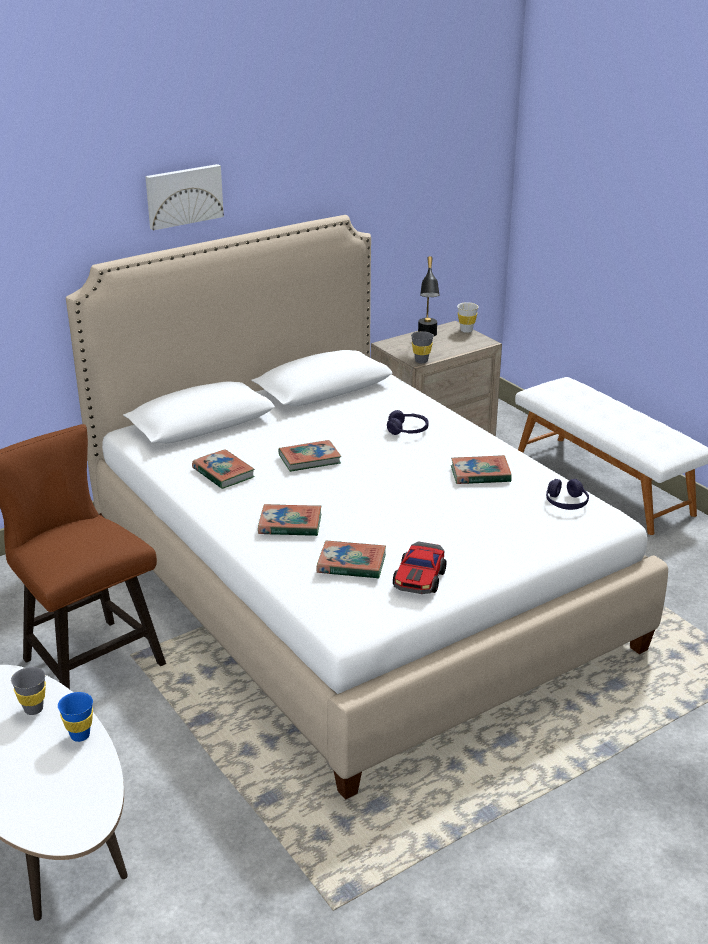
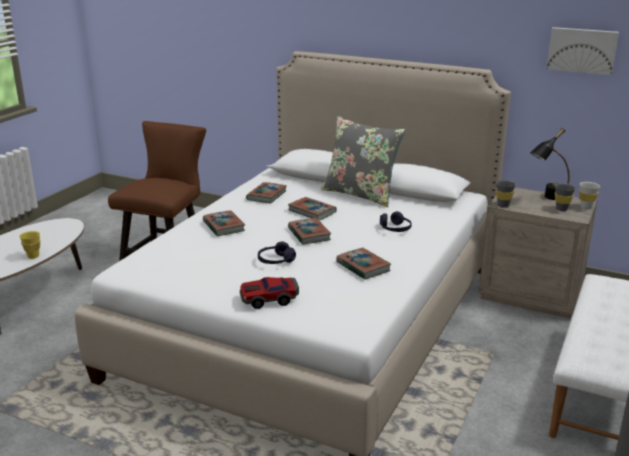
camera: 60 degrees right, 5 degrees down
grey cup [11,667,46,715] -> grey cup moved to [555,184,575,211]
blue cup [58,692,93,742] -> yellow cup [19,231,40,259]
picture [145,164,224,230] -> picture moved to [547,27,619,75]
book [316,541,386,579] -> book moved to [288,218,331,245]
toy car [393,541,447,594] -> toy car moved to [240,277,299,309]
purple headphones [546,479,589,510] -> purple headphones moved to [258,242,296,264]
none -> grey pillow [321,116,406,207]

